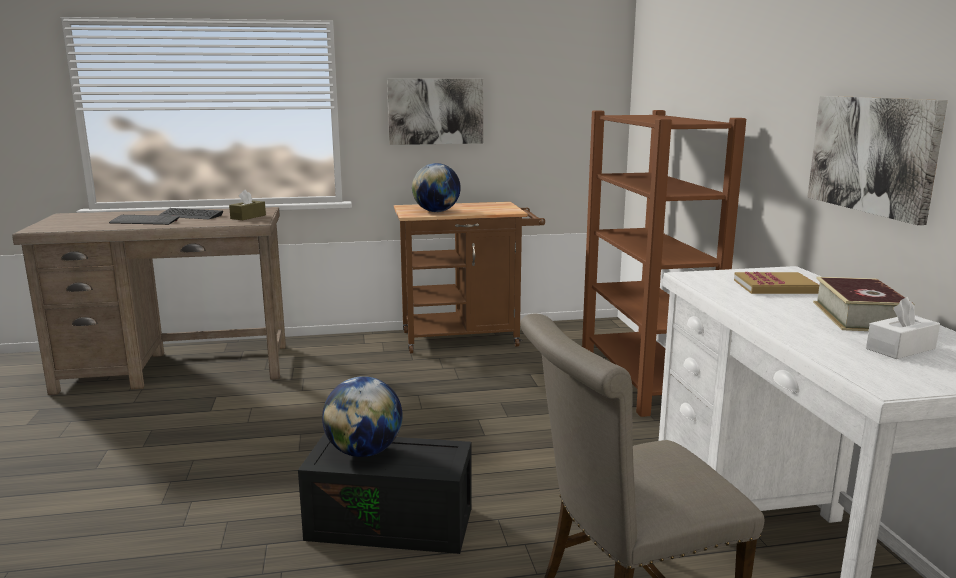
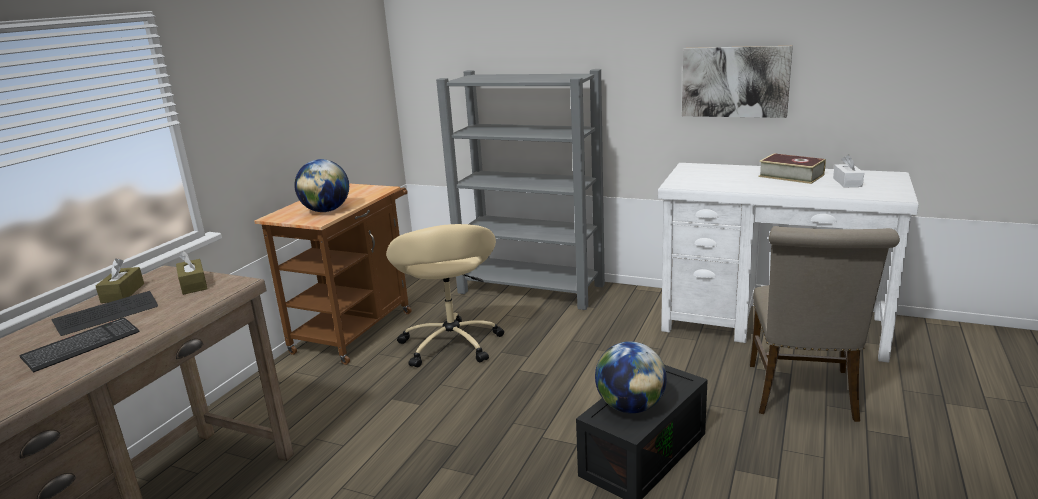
camera: 55 degrees left, 5 degrees up
picture [387,79,483,145] -> none
brown bookcase [582,110,746,417] -> grey bookcase [436,69,605,310]
book [734,272,819,294] -> none
none -> brown tissue box [96,259,144,303]
none -> beige office chair [386,224,504,367]

